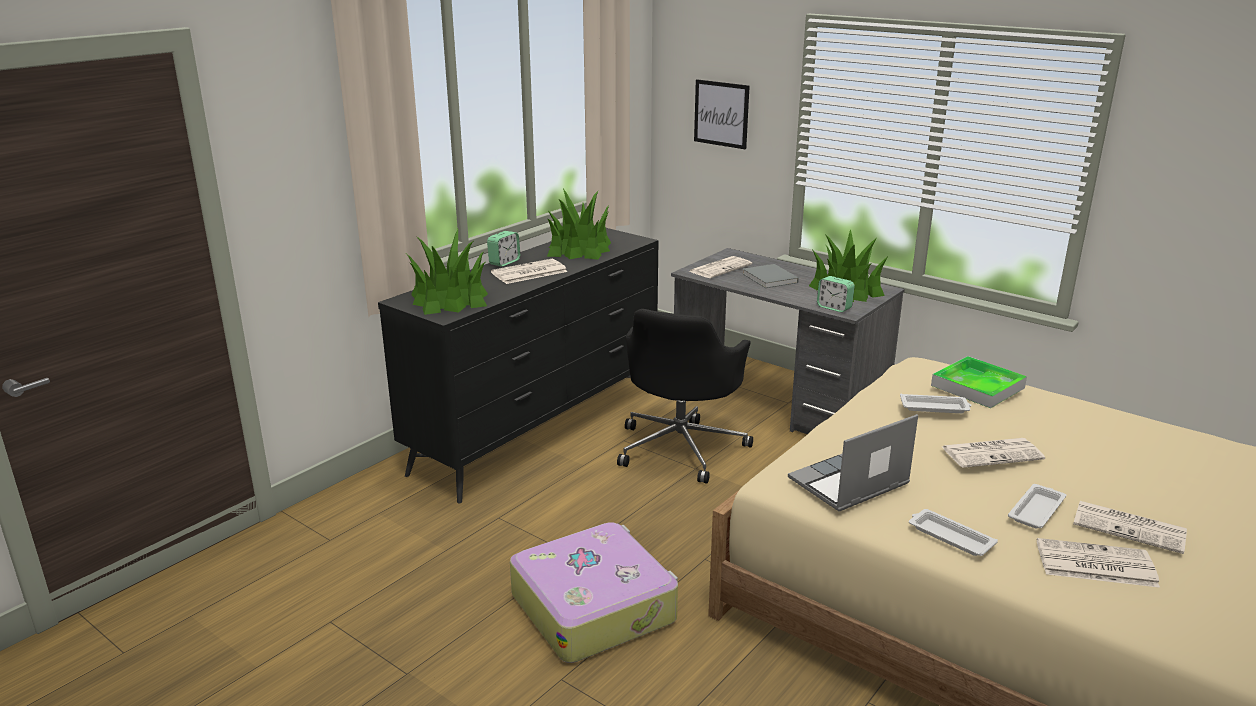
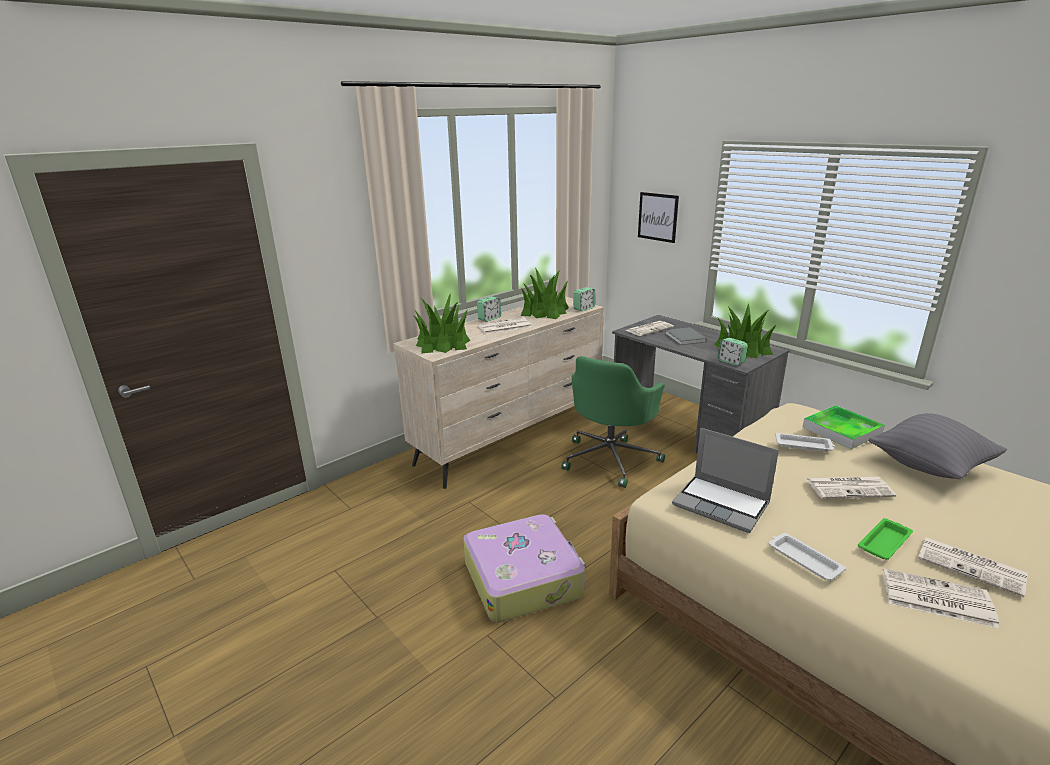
camera: 10 degrees right, 0 degrees up
black dresser [378,228,659,503] -> beige dresser [393,296,604,489]
black office chair [617,309,753,484] -> green office chair [561,356,665,488]
laptop [788,414,918,512] -> laptop turned 120 degrees counterclockwise [672,428,779,533]
white tray [1008,484,1066,528] -> green tray [858,518,913,560]
none -> alarm clock [573,287,595,311]
none -> grey pillow [869,413,1007,479]

